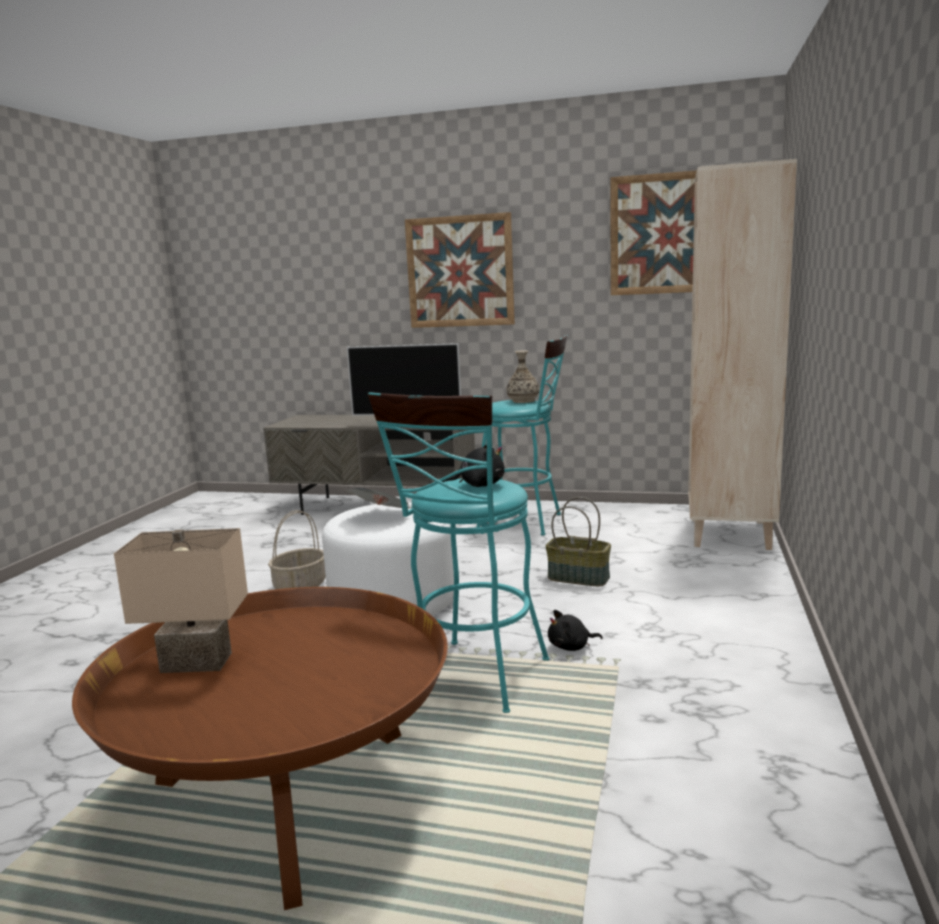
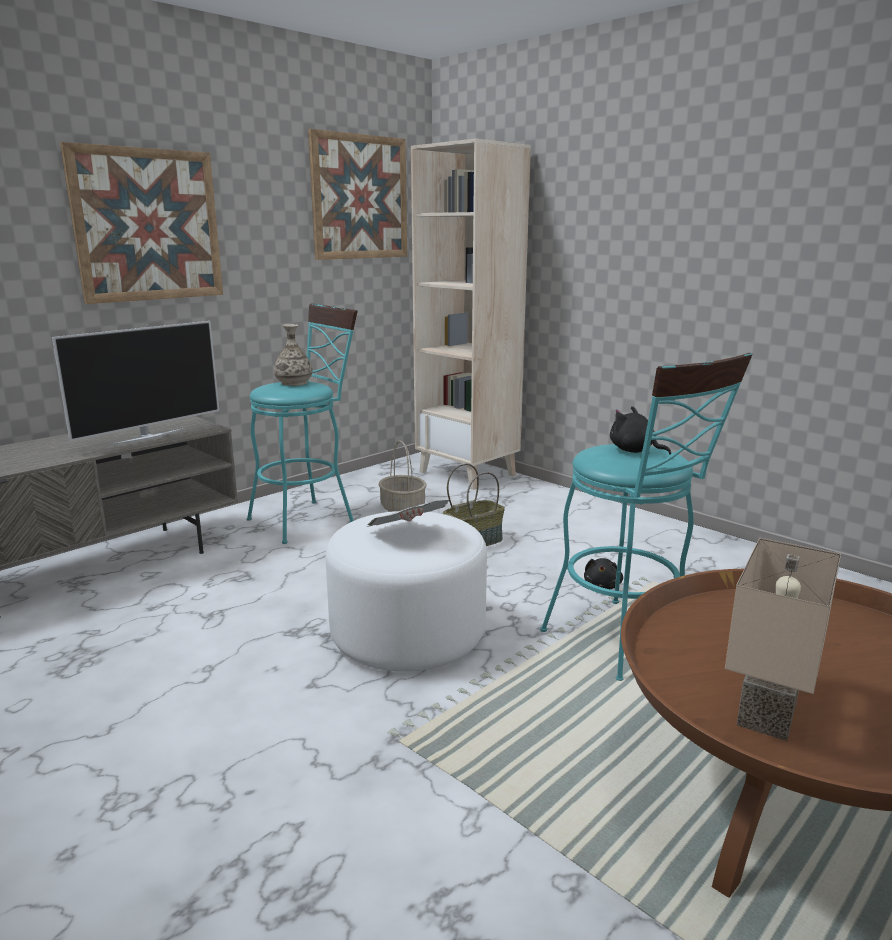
camera: 60 degrees left, 5 degrees up
basket [268,510,326,589] -> basket moved to [379,440,427,512]
black plush toy [442,444,505,487] -> black plush toy turned 75 degrees counterclockwise [610,406,671,455]

